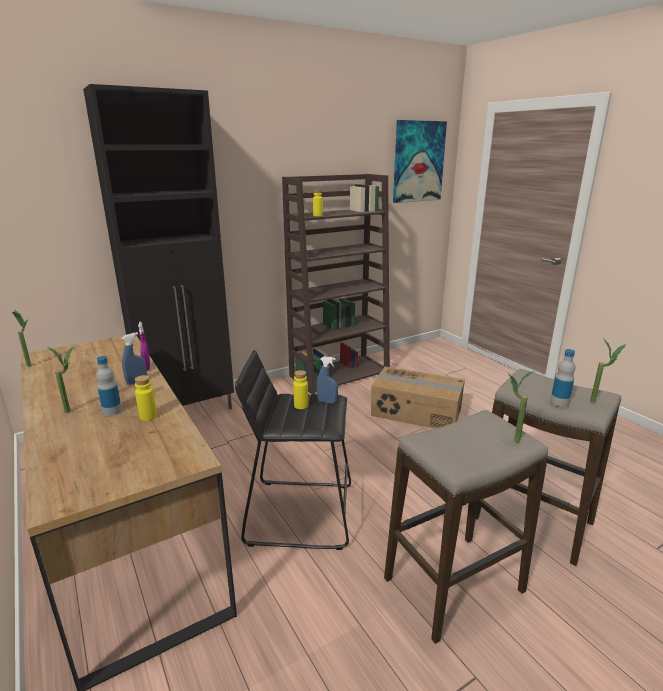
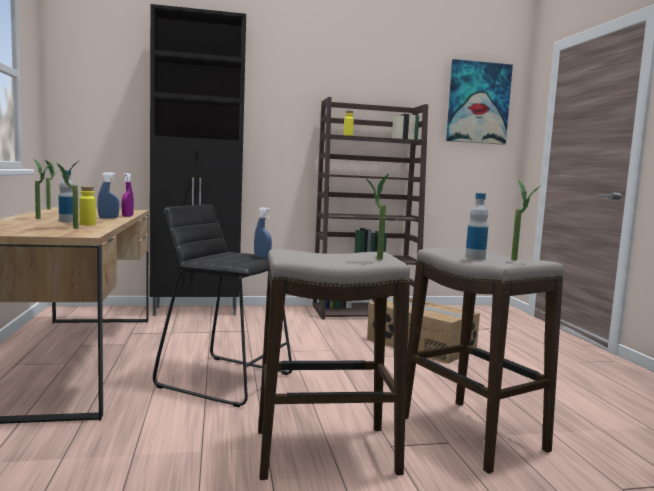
camera: 20 degrees right, 15 degrees down
yellow bottle [293,370,308,409] -> none
none -> potted plant [57,162,78,229]

